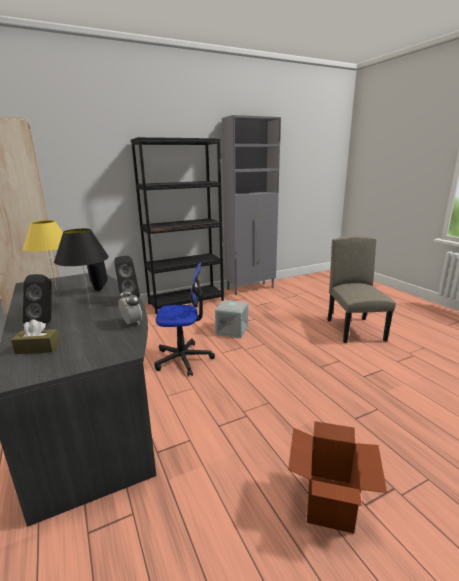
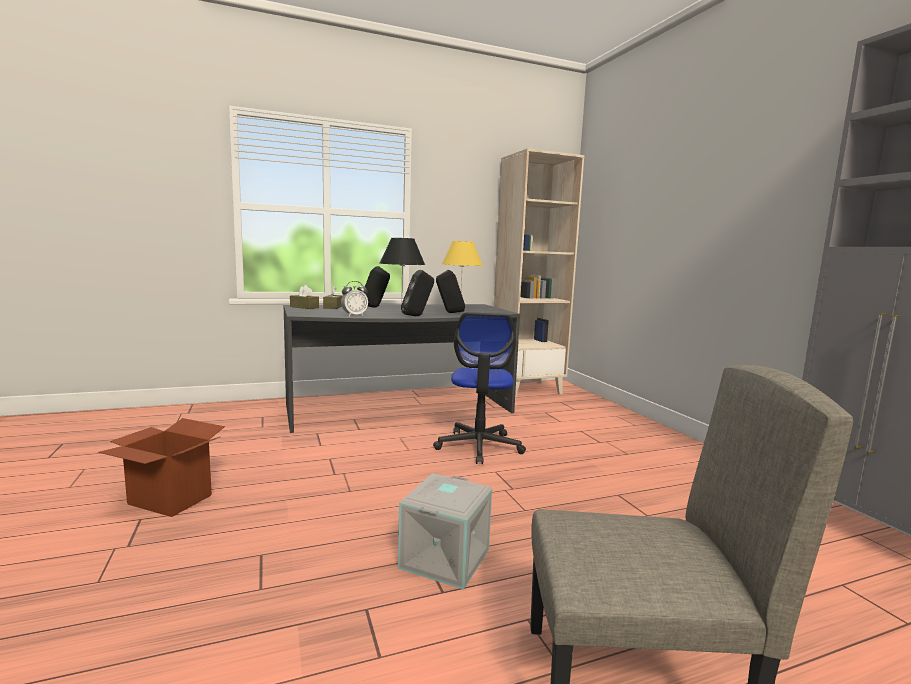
camera: 95 degrees right, 10 degrees down
black bookcase [131,137,224,314] -> none
grey storage box [215,300,248,338] -> grey storage box moved to [398,473,492,590]
none -> brown tissue box [290,285,319,309]

